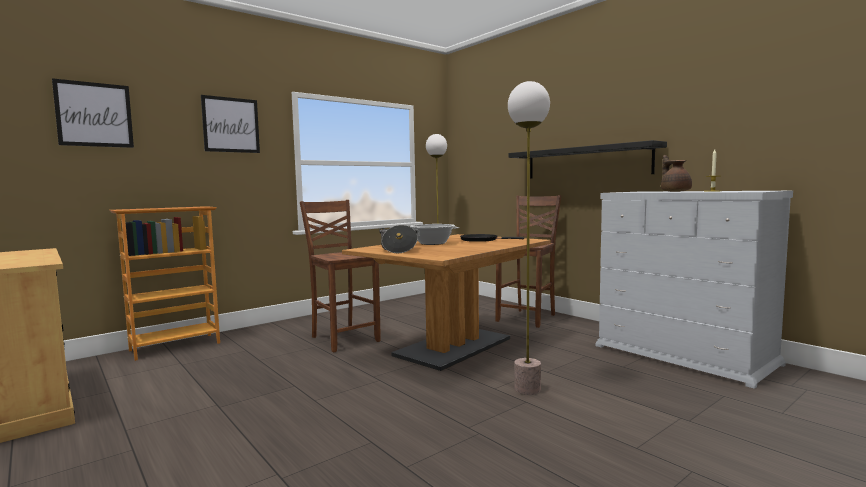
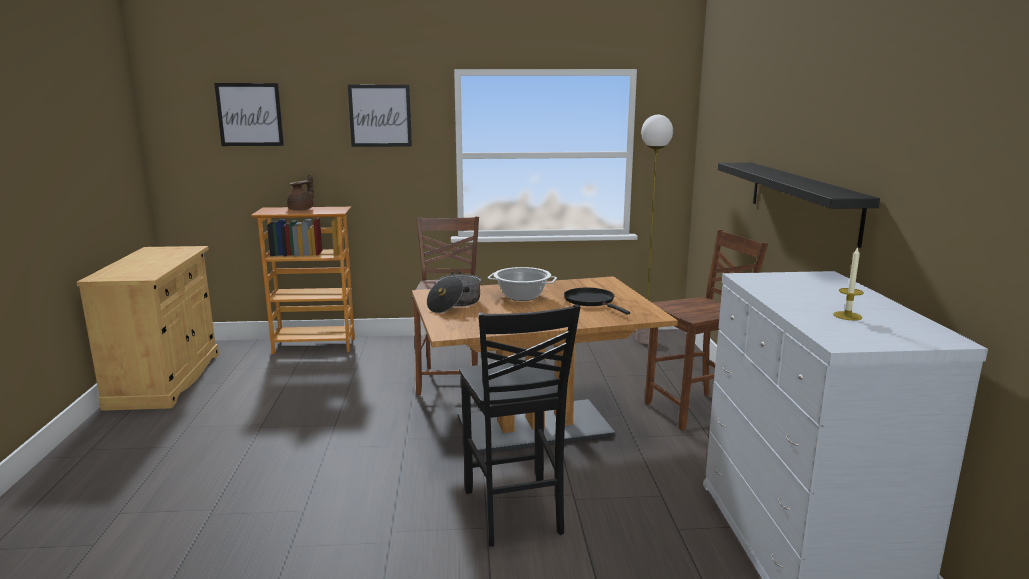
camera: 35 degrees right, 10 degrees up
floor lamp [508,81,550,395] -> black chair [459,304,580,547]
brown teapot [661,155,692,192] -> brown teapot moved to [287,174,314,211]

